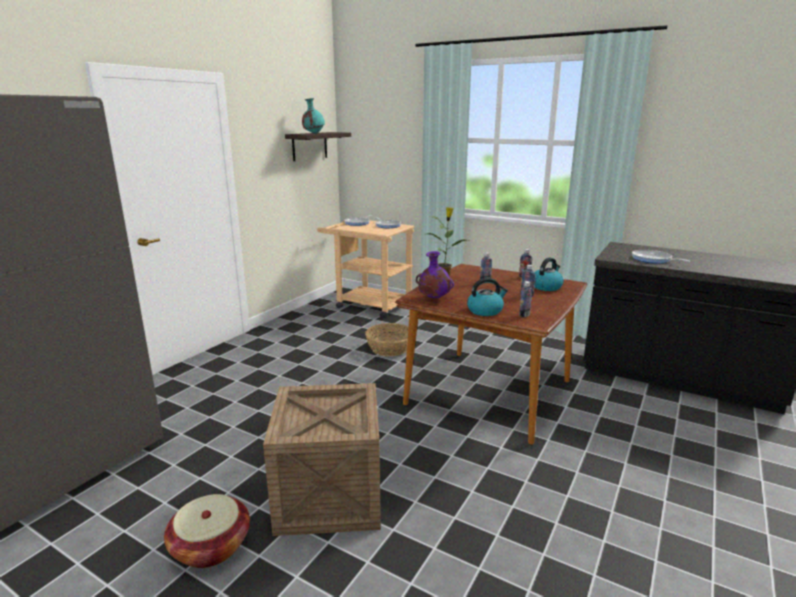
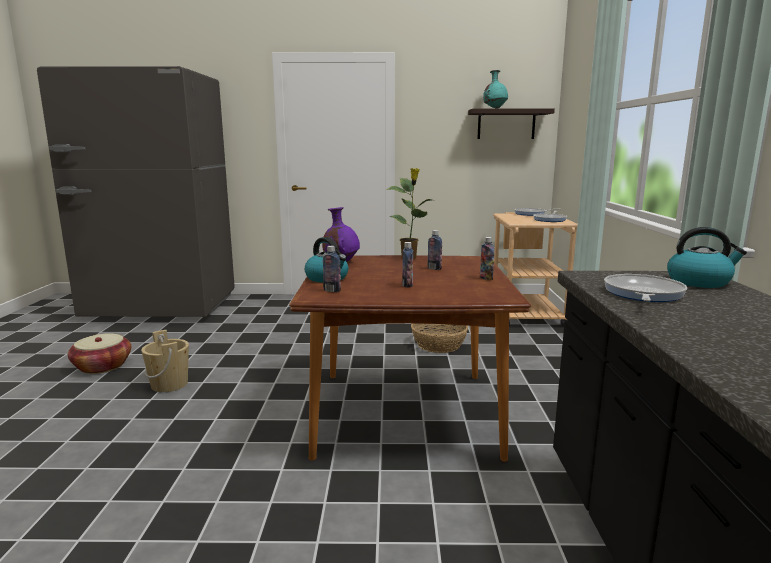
camera: 60 degrees right, 5 degrees down
crate [263,383,381,536] -> beige bucket [141,330,189,392]
kettle [534,257,564,291] -> kettle moved to [667,227,747,288]

